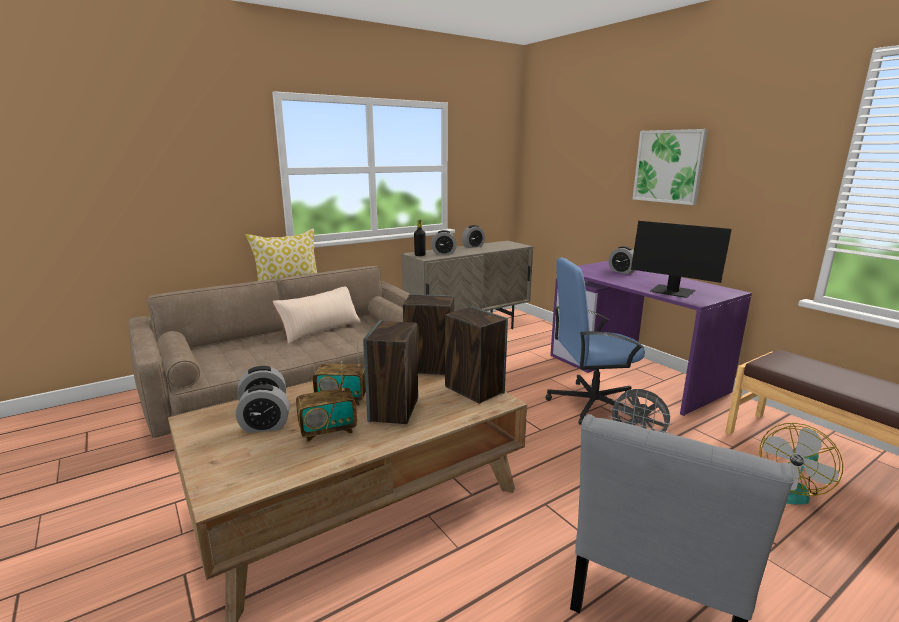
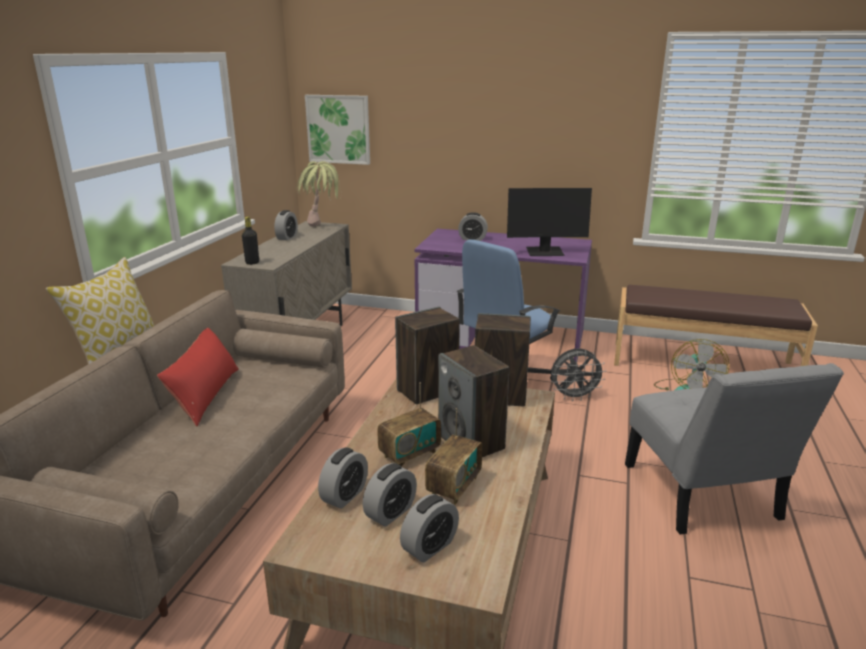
camera: 40 degrees left, 5 degrees up
beige pillow [273,287,361,344] -> red pillow [157,328,239,426]
alarm clock [431,230,457,254] -> alarm clock moved to [400,494,459,562]
picture [633,129,708,205] -> picture moved to [305,95,370,165]
none -> potted plant [297,161,341,226]

